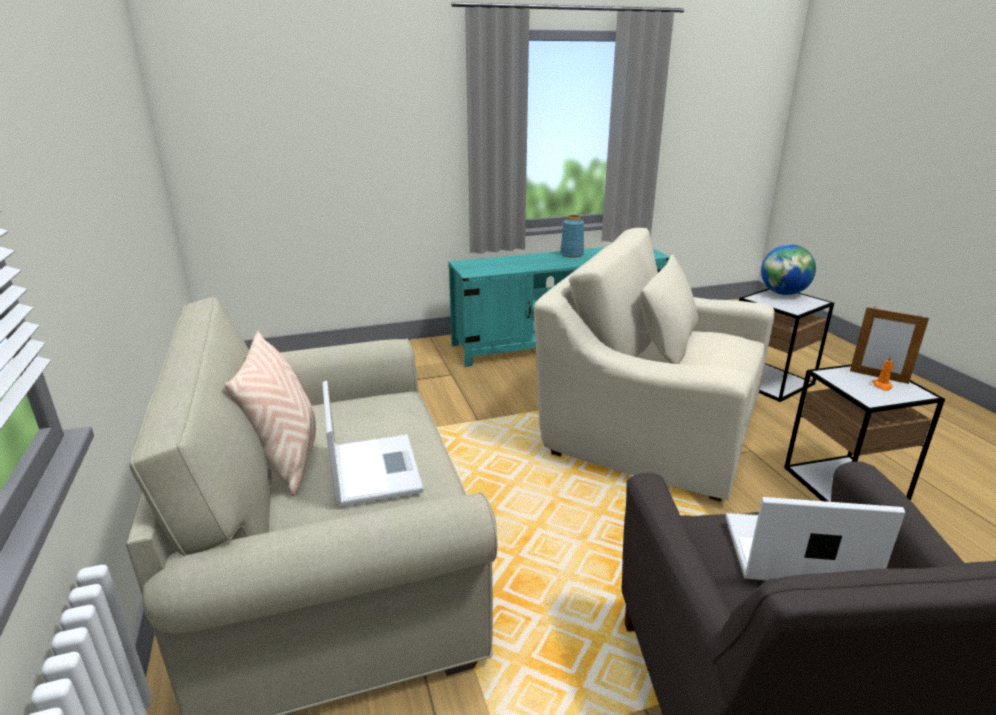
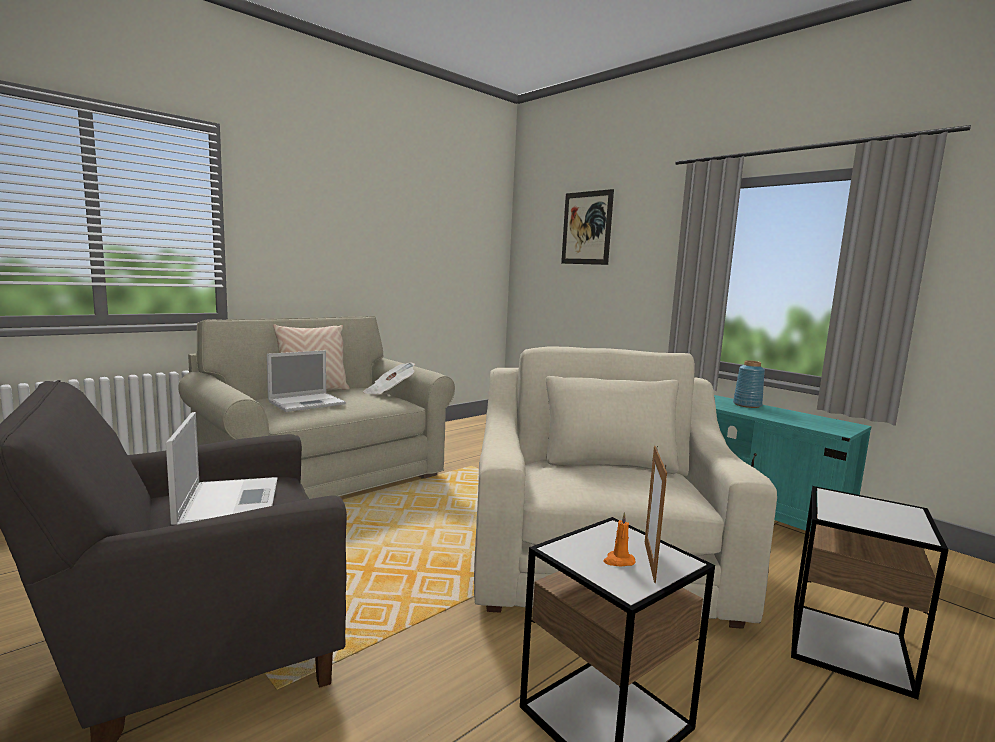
camera: 65 degrees right, 15 degrees down
globe [761,244,816,295] -> none
none -> newspaper [363,363,415,394]
none -> picture [561,189,614,265]

